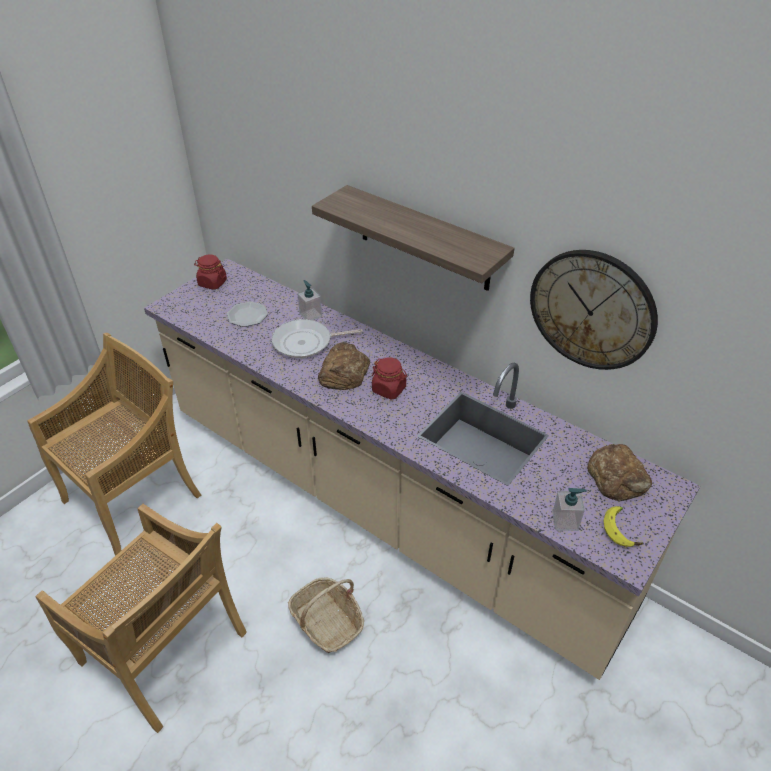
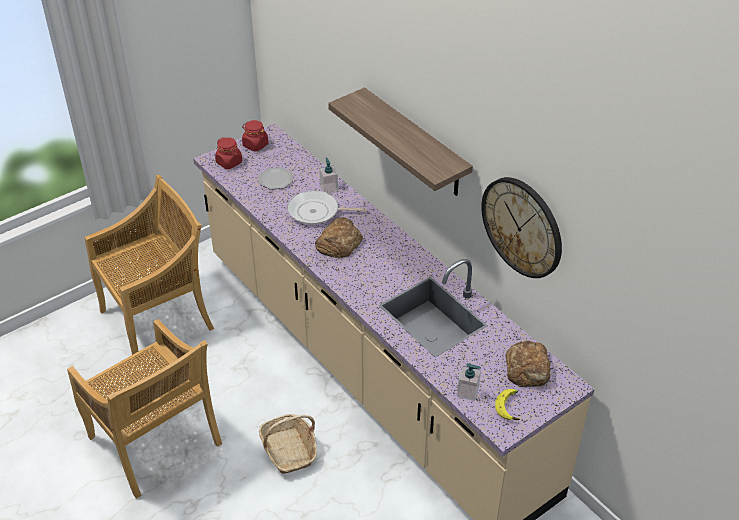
camera: 15 degrees right, 0 degrees up
red jar [372,357,407,400] -> red jar moved to [215,137,242,169]

